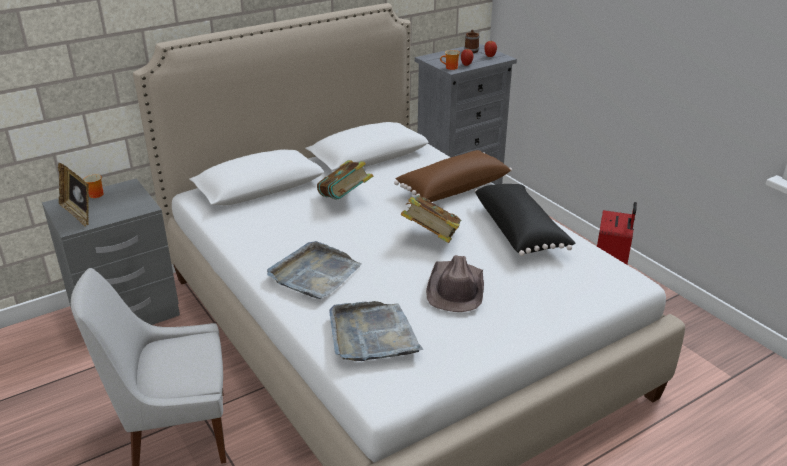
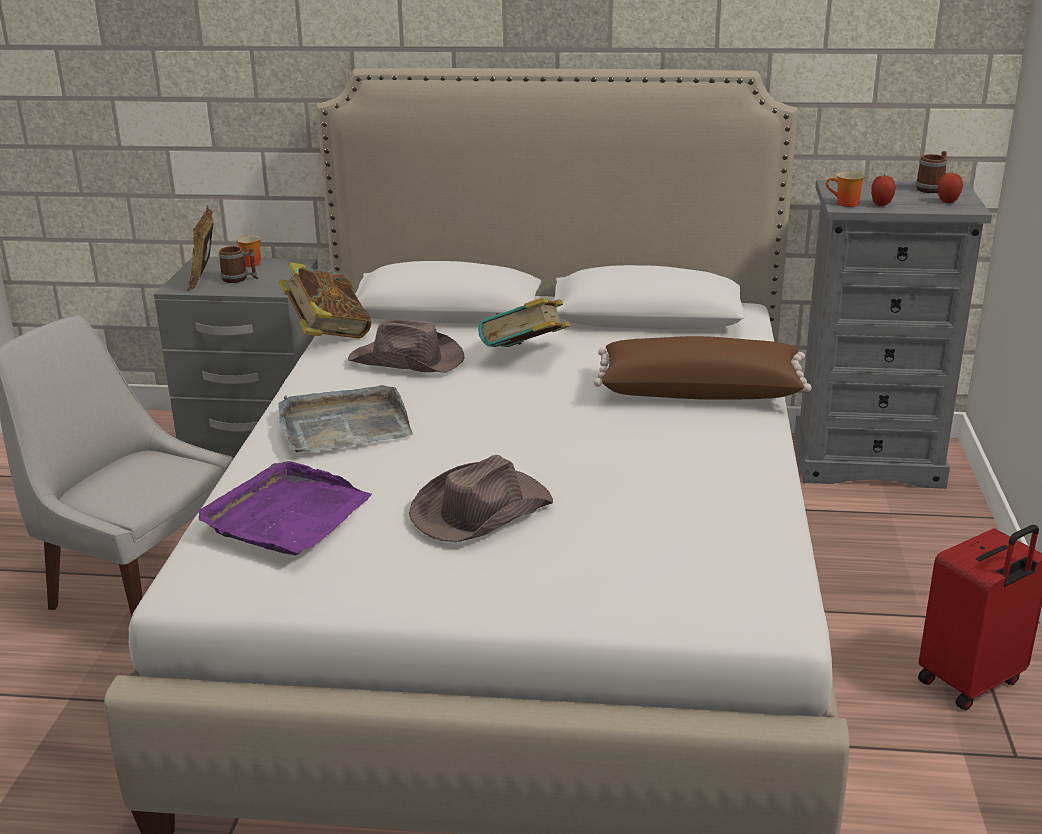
camera: 40 degrees right, 5 degrees down
grey tray [329,301,423,361] -> purple tray [198,461,372,556]
book [401,195,461,243] -> book moved to [278,262,371,338]
black pillow [475,184,575,256] -> none
none -> mug [219,246,258,283]
none -> brown hat [348,320,464,373]

